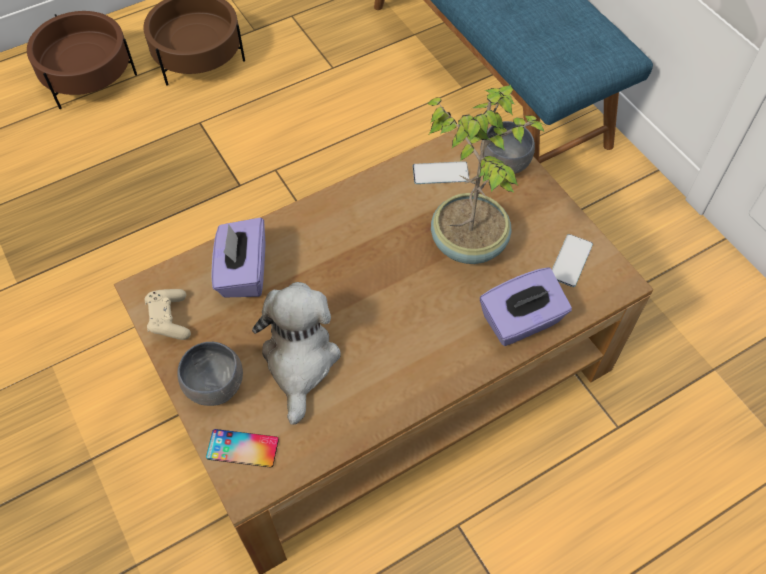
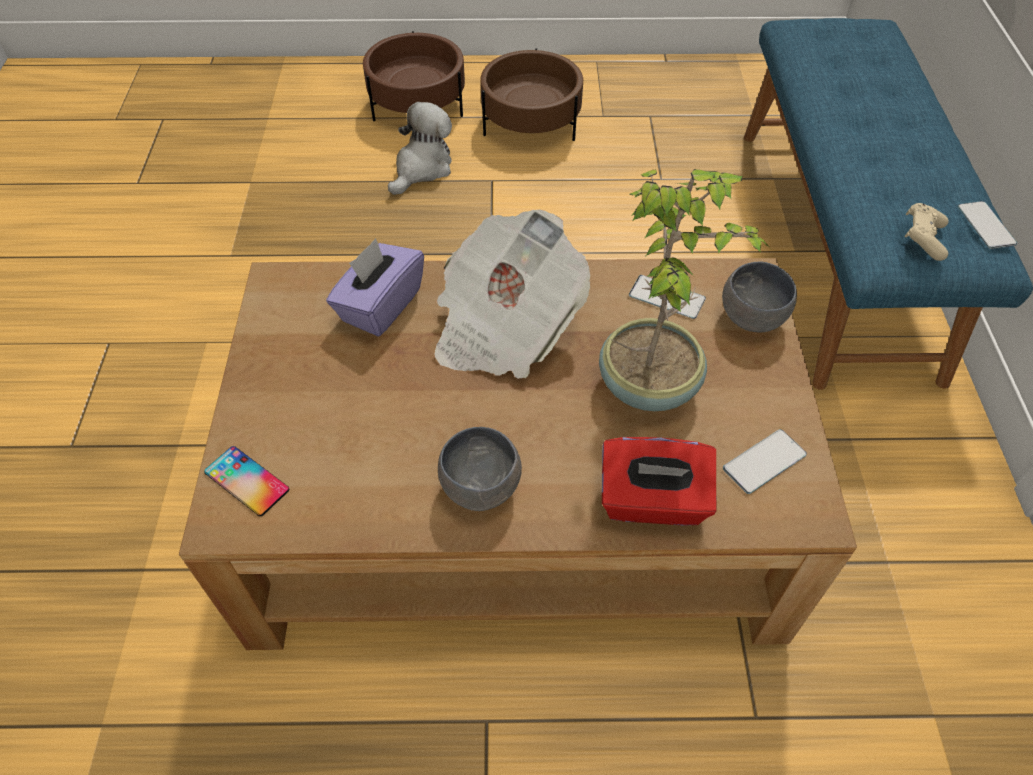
camera: 30 degrees right, 5 degrees down
beige game controller [145,289,191,340] -> beige game controller moved to [905,203,949,261]
grey bowl [177,342,243,406] -> grey bowl moved to [438,427,522,511]
plush toy [252,282,341,425] -> plush toy moved to [388,102,452,195]
purple tissue box [480,267,572,346] -> red tissue box [602,437,717,525]
none -> newspaper [434,210,590,379]
none -> phone [958,201,1017,249]

